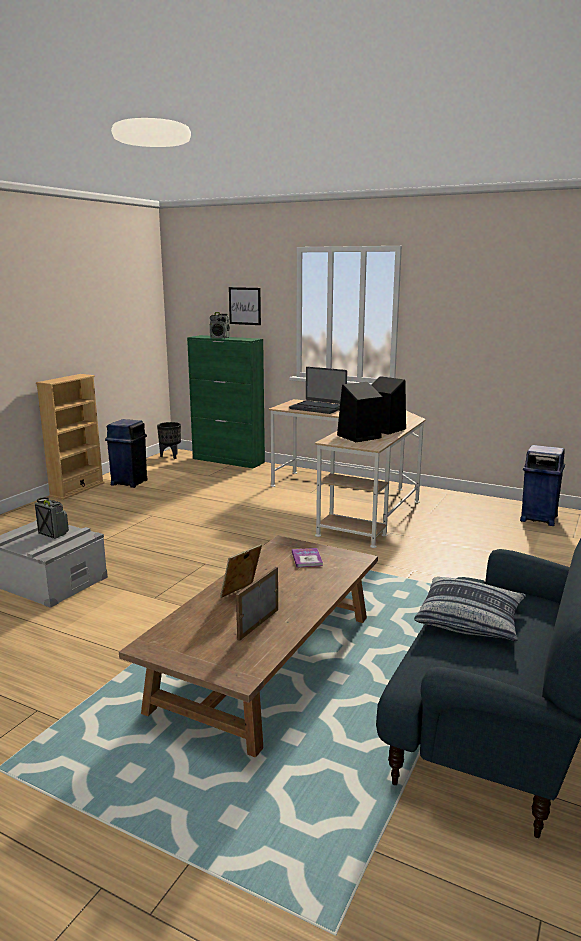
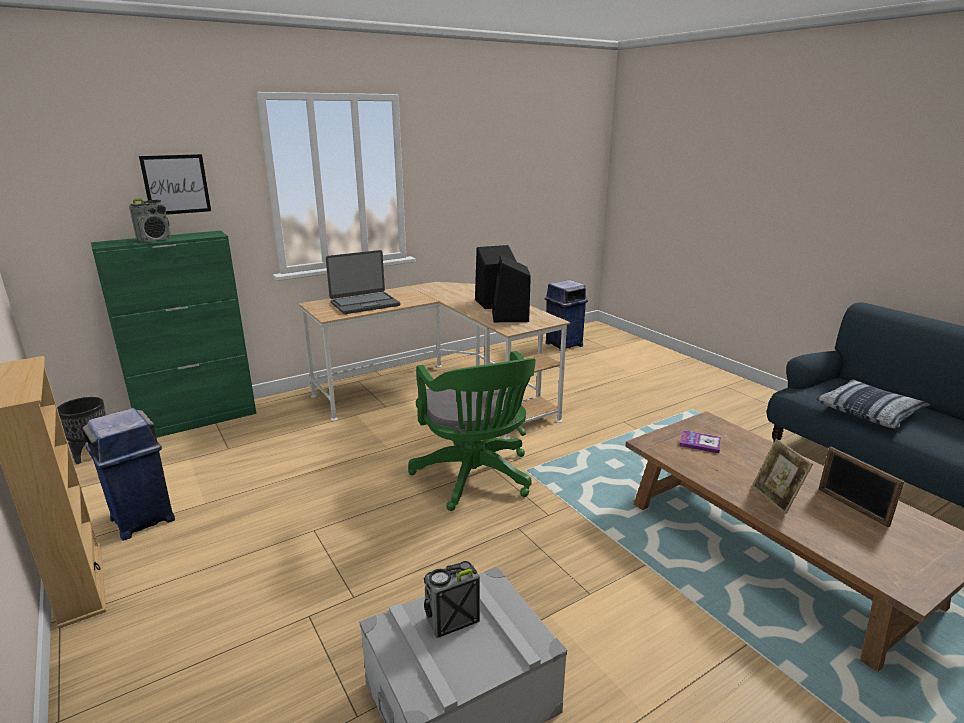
camera: 60 degrees left, 5 degrees up
none -> green office chair [408,351,536,511]

